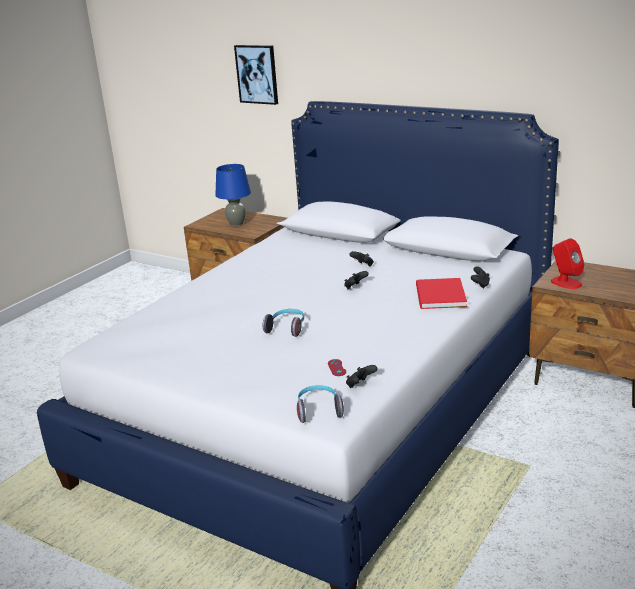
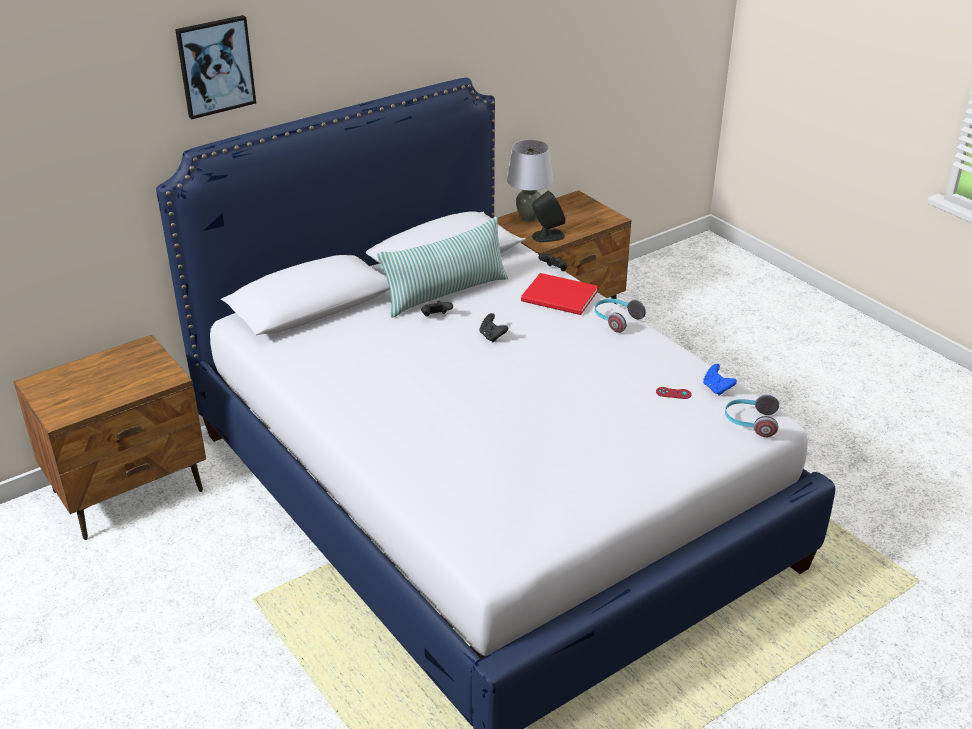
camera: 70 degrees left, 10 degrees up
blue table lamp [215,164,251,227] -> none
picture [234,45,278,105] -> picture moved to [175,15,256,119]
headphones [262,309,304,337] -> headphones moved to [595,299,646,333]
black game controller [346,365,377,388] -> blue game controller [703,364,737,396]
red speaker [551,239,584,289] -> black speaker [532,191,565,242]
none -> pillow [377,217,508,318]
none -> grey table lamp [507,140,553,222]

